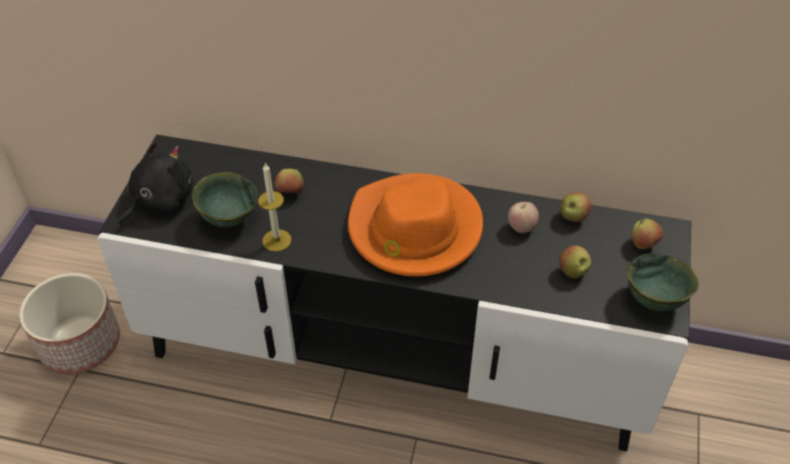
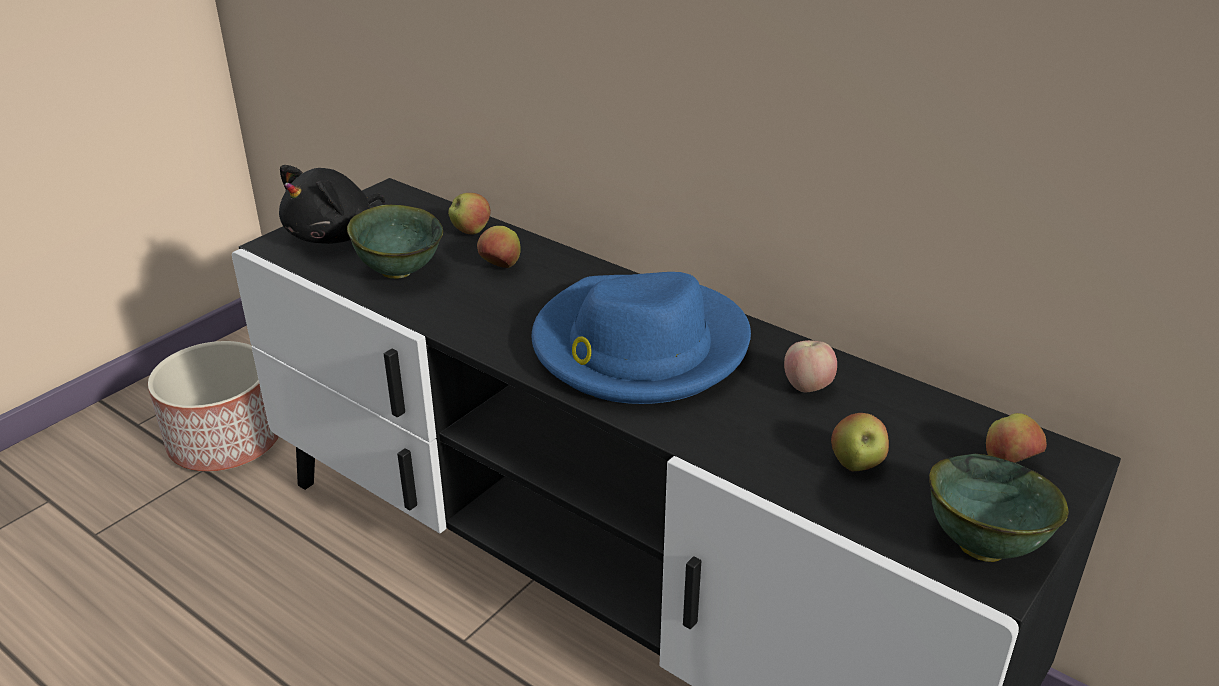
camera: 25 degrees right, 15 degrees down
black plush toy [118,141,193,226] -> black plush toy turned 150 degrees clockwise [279,165,385,244]
candle [258,162,291,252] -> none
orange hat [348,173,483,277] -> blue hat [532,272,751,404]
apple [561,192,591,222] -> apple moved to [448,193,491,235]

